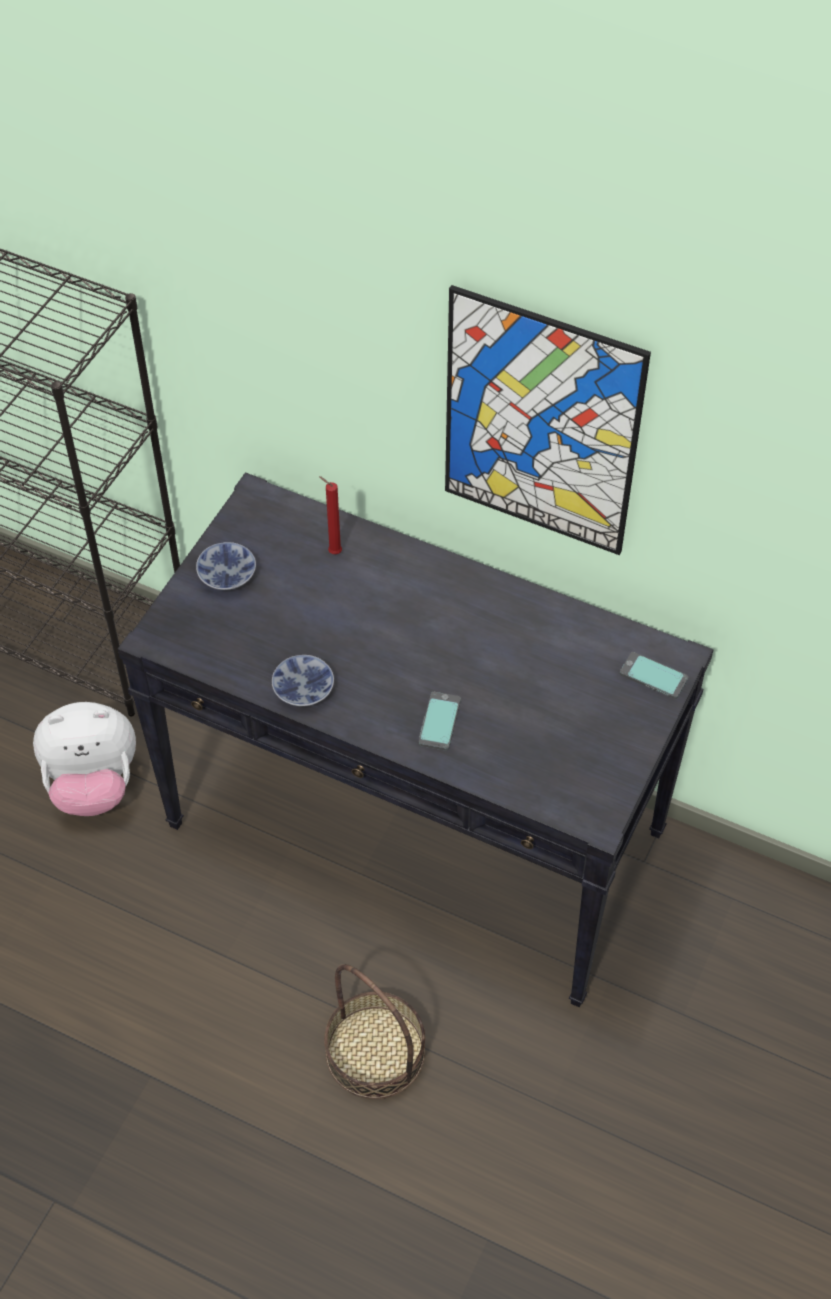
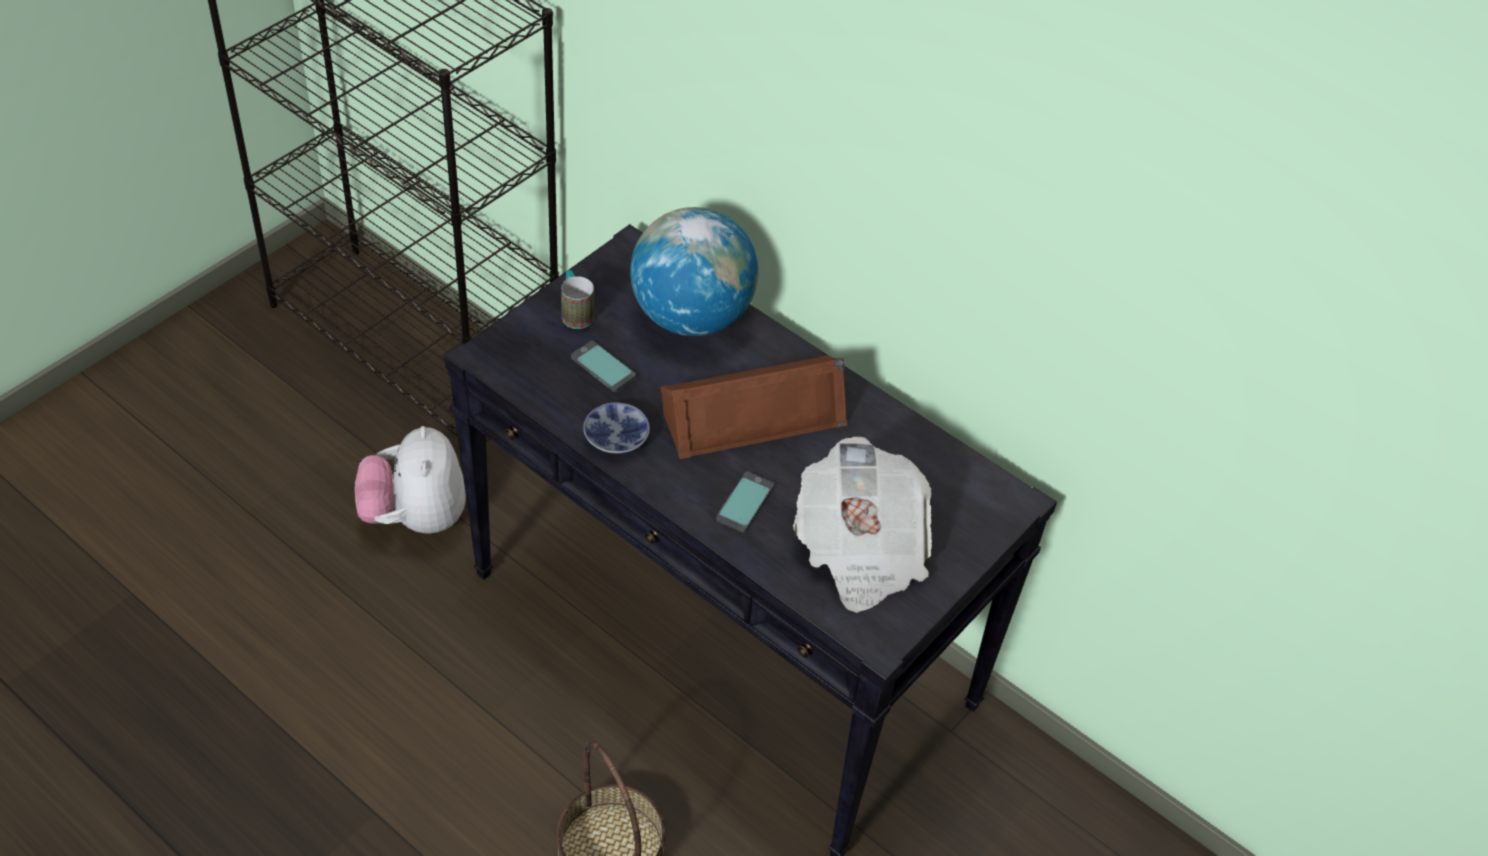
camera: 10 degrees right, 5 degrees down
plush toy [33,702,136,816] -> plush toy turned 75 degrees clockwise [355,426,466,533]
bowl [196,542,256,590] -> mug [561,270,594,329]
red candle [319,476,342,554] -> globe [630,207,758,336]
picture [445,285,651,555] -> none
phone [620,652,688,699] -> phone moved to [571,341,636,392]
none -> brown speaker [660,355,847,459]
none -> newspaper [793,437,932,613]

